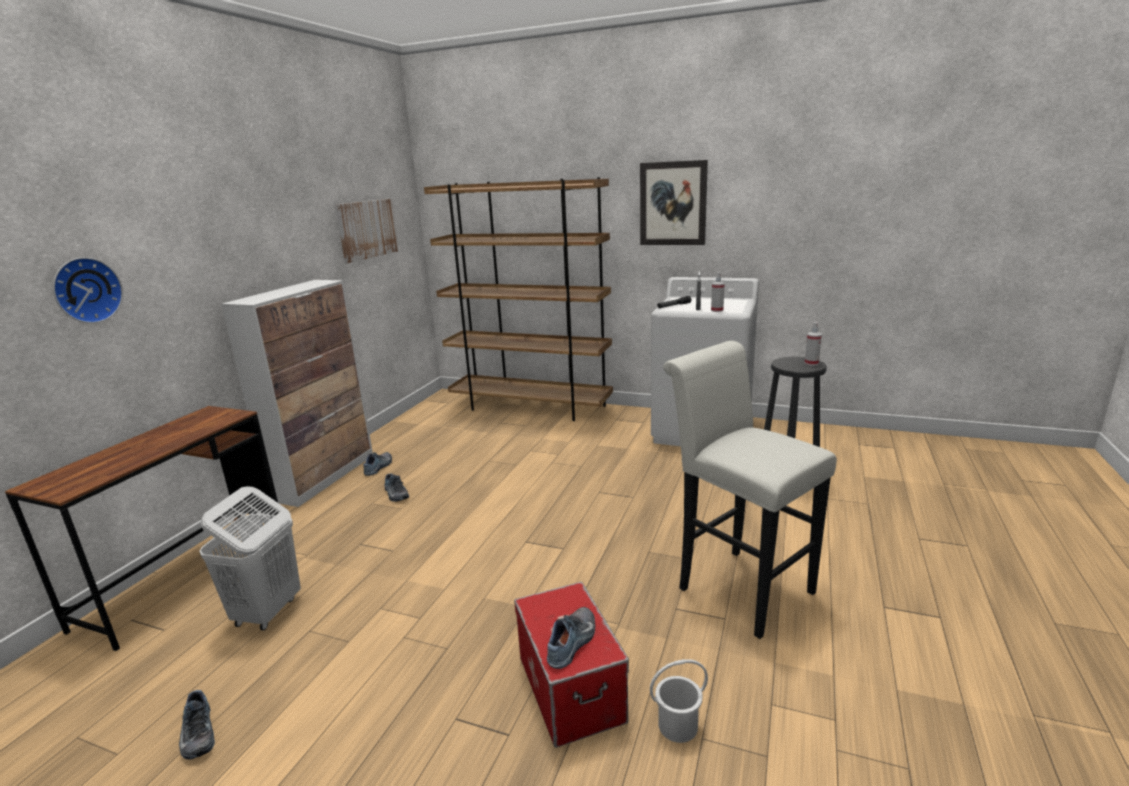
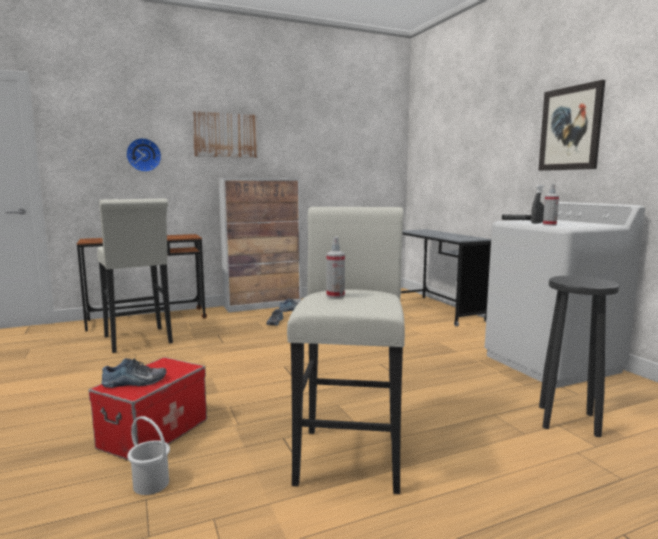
camera: 45 degrees right, 10 degrees down
shoe [179,690,215,760] -> none
white laundry basket [199,486,301,631] -> white stool [97,199,173,353]
picture [335,199,399,263] -> picture moved to [192,111,258,158]
brown bookcase [424,177,613,421] -> grey desk [401,229,491,326]
spray bottle [805,322,822,366] -> spray bottle moved to [326,237,345,298]

